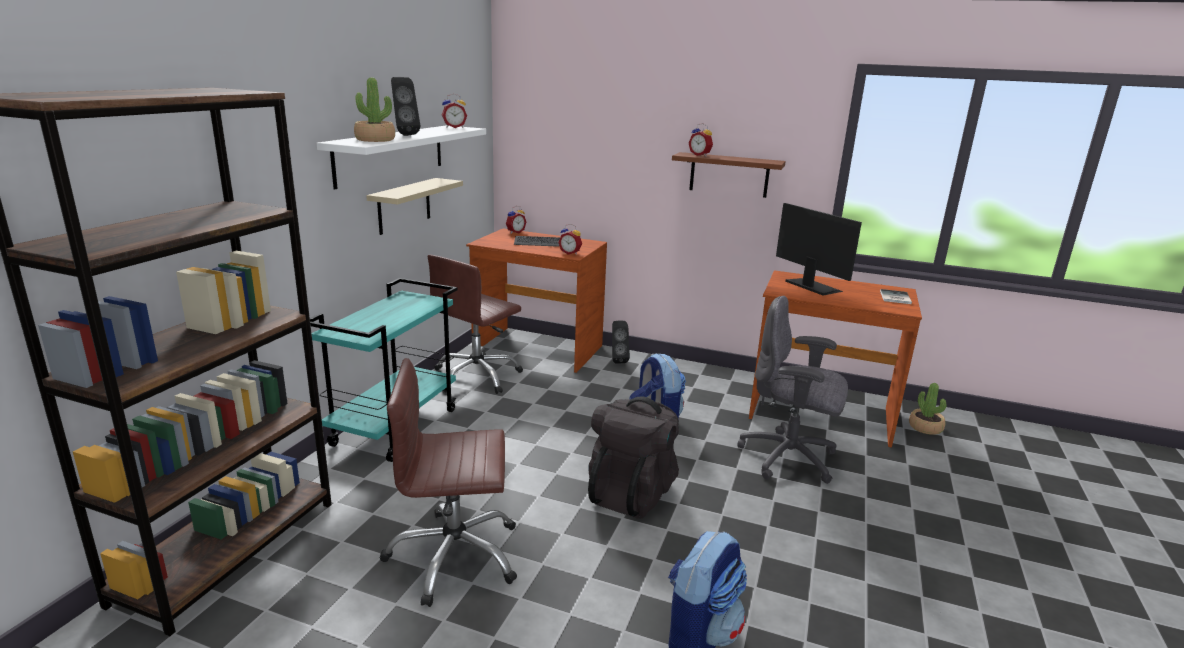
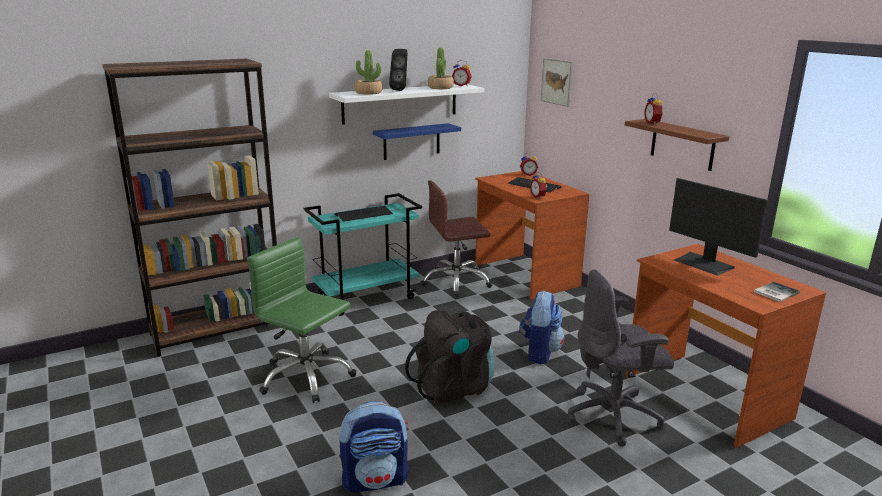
camera: 40 degrees right, 0 degrees up
beige shelf [366,178,463,235] -> blue shelf [373,123,461,160]
brown office chair [380,358,517,607] -> green office chair [247,237,356,403]
black speaker [612,321,630,364] -> none
grey office chair [737,296,848,484] -> grey office chair turned 75 degrees counterclockwise [567,269,674,447]
monitor [776,203,862,296] -> monitor turned 135 degrees clockwise [669,178,768,276]
potted plant [909,383,946,435] -> potted plant moved to [428,48,454,89]
none -> keyboard [334,206,393,222]
none -> picture [541,58,573,107]

